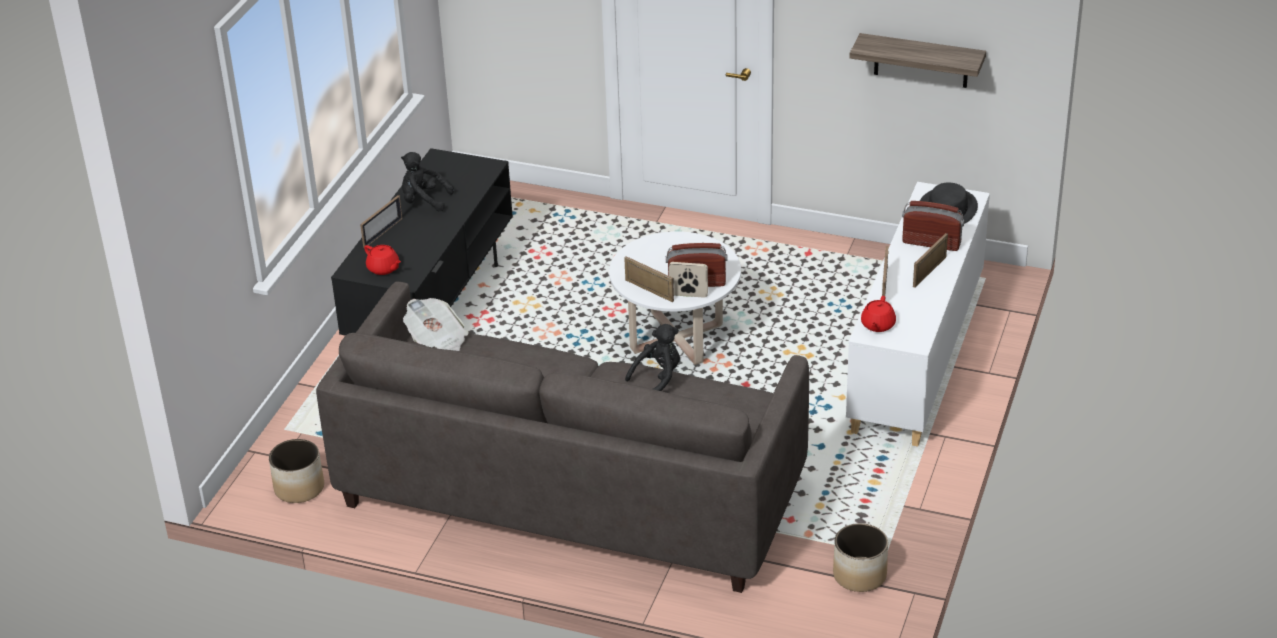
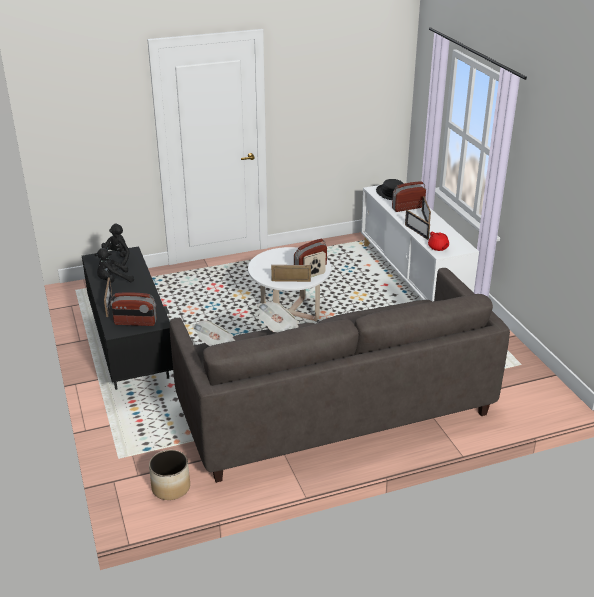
camera: 40 degrees left, 5 degrees down
red teapot [364,245,401,275] -> radio [111,292,157,326]
black plush toy [625,324,680,391] -> black plush toy moved to [101,224,130,266]
planter [833,523,888,592] -> none
shelf [849,33,986,88] -> none
none -> newspaper [258,302,299,332]

